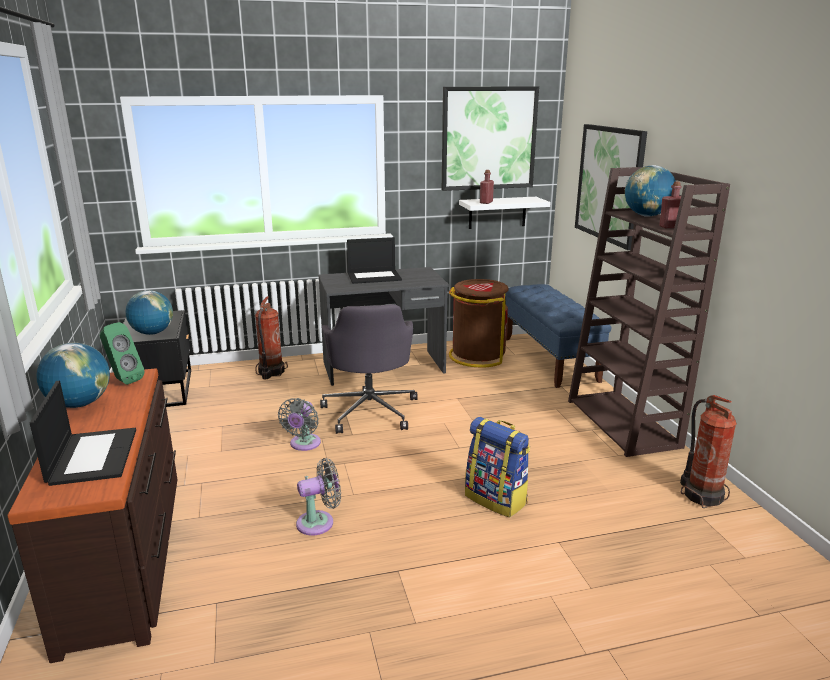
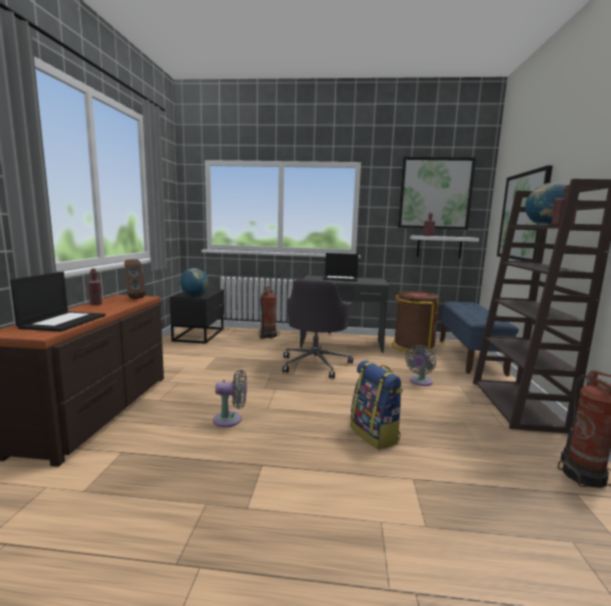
camera: 20 degrees right, 10 degrees down
globe [36,343,110,408] -> red bottle [88,268,102,305]
green speaker [99,322,145,385] -> brown speaker [124,259,146,299]
grey fan [278,398,321,451] -> grey fan moved to [405,345,436,386]

